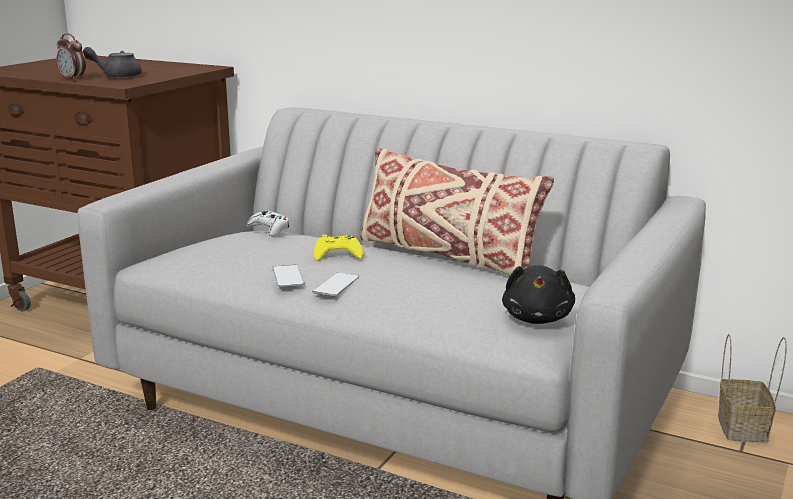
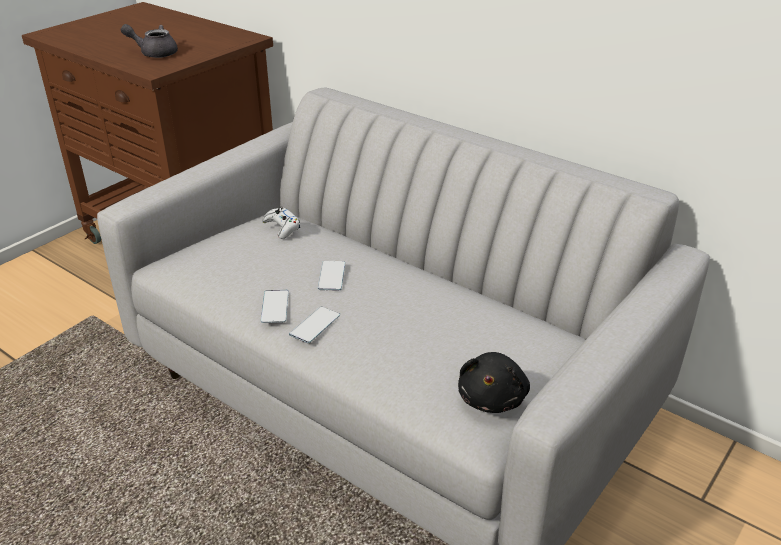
camera: 10 degrees right, 15 degrees up
alarm clock [56,33,86,81] -> none
yellow game controller [314,235,363,261] -> phone [318,261,345,290]
beige pillow [360,148,554,276] -> none
basket [718,334,787,443] -> none

